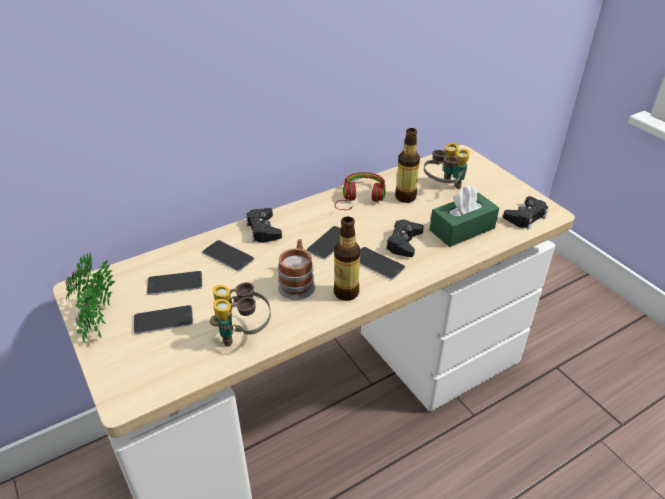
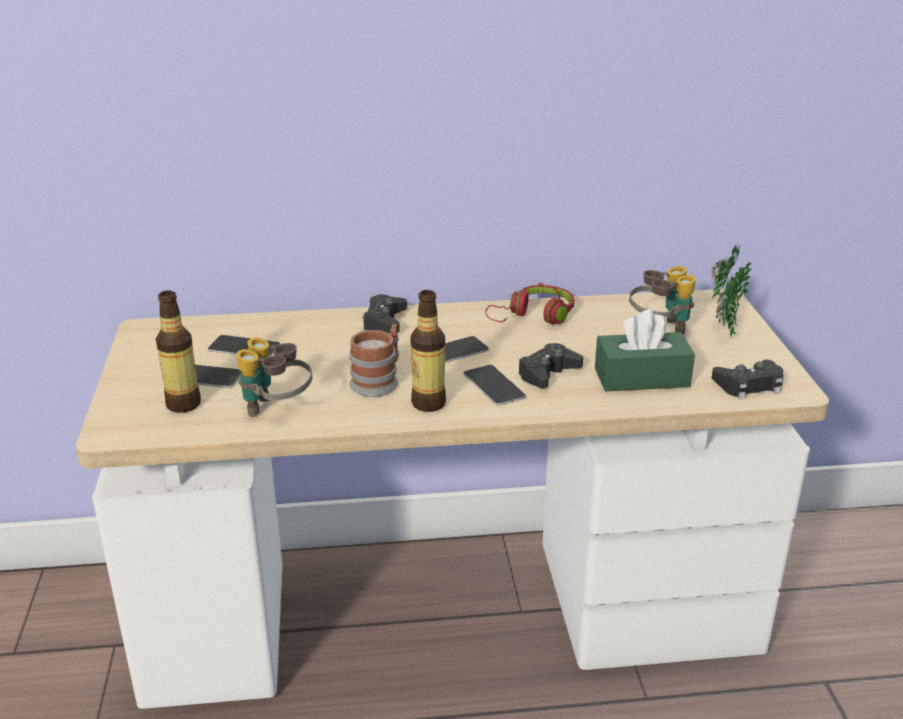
camera: 25 degrees right, 10 degrees down
potted plant [65,252,116,344] -> potted plant moved to [711,242,752,337]
phone [202,240,255,272] -> none
bottle [395,128,420,203] -> bottle moved to [156,290,201,413]

